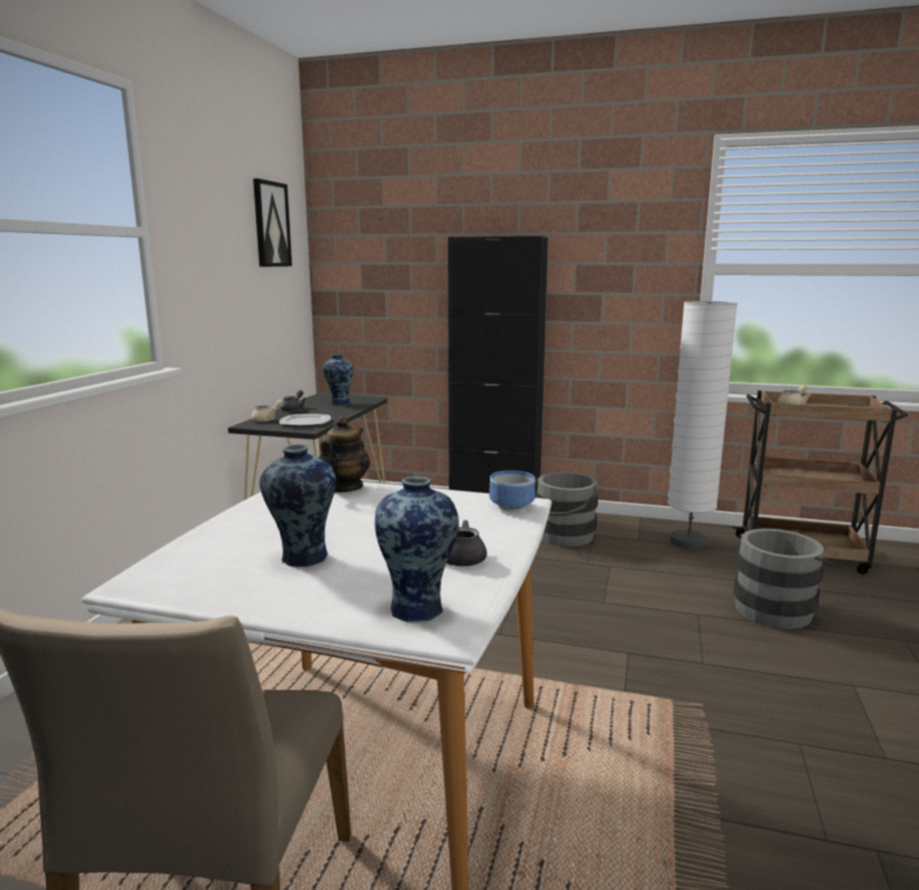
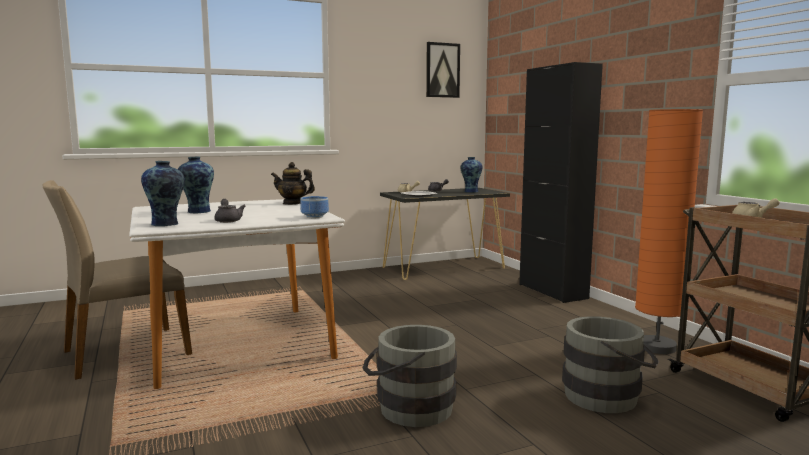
camera: 50 degrees right, 5 degrees down
teapot [318,416,370,493] -> teapot turned 150 degrees counterclockwise [271,162,315,205]
grey bucket [535,472,599,547] -> grey bucket moved to [363,325,457,427]
white floor lamp [668,301,737,550] -> orange floor lamp [635,109,703,354]

